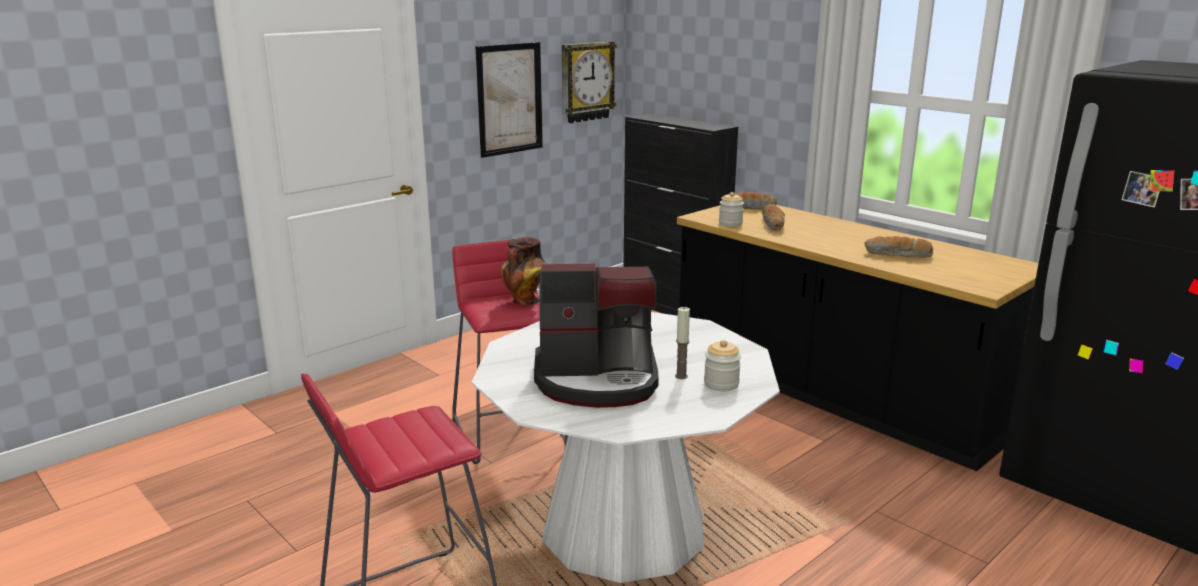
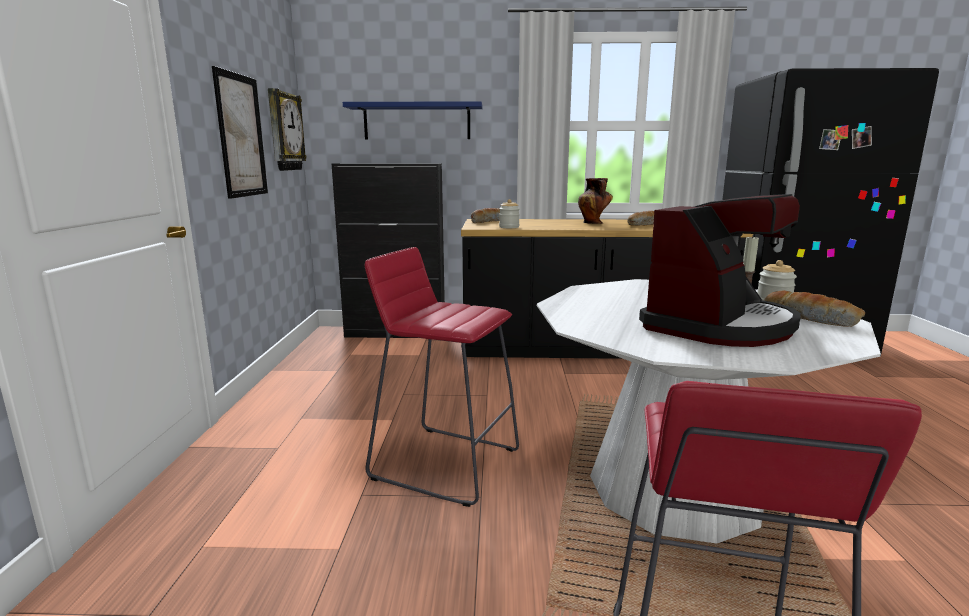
camera: 45 degrees left, 5 degrees down
vase [501,237,547,305] -> vase moved to [578,178,613,224]
bread [762,204,785,230] -> bread moved to [763,290,865,327]
none -> blue shelf [343,101,483,139]

